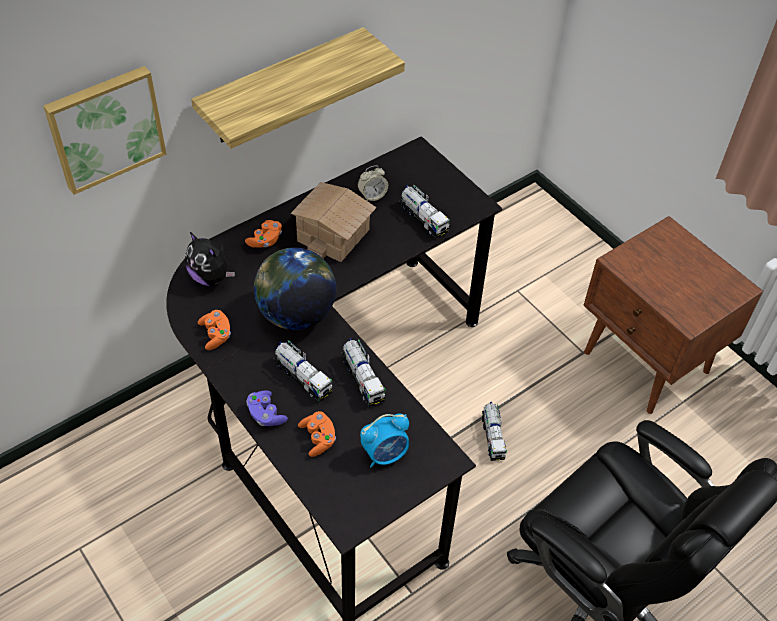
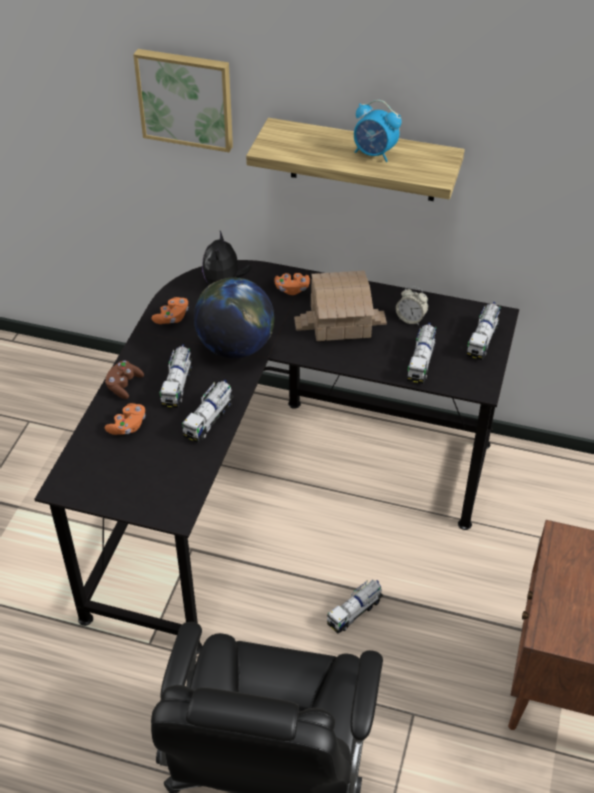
camera: 55 degrees right, 5 degrees down
purple game controller [246,390,288,426] -> brown game controller [105,360,144,399]
alarm clock [360,414,409,468] -> alarm clock moved to [354,100,402,162]
none -> toy truck [466,302,501,360]

